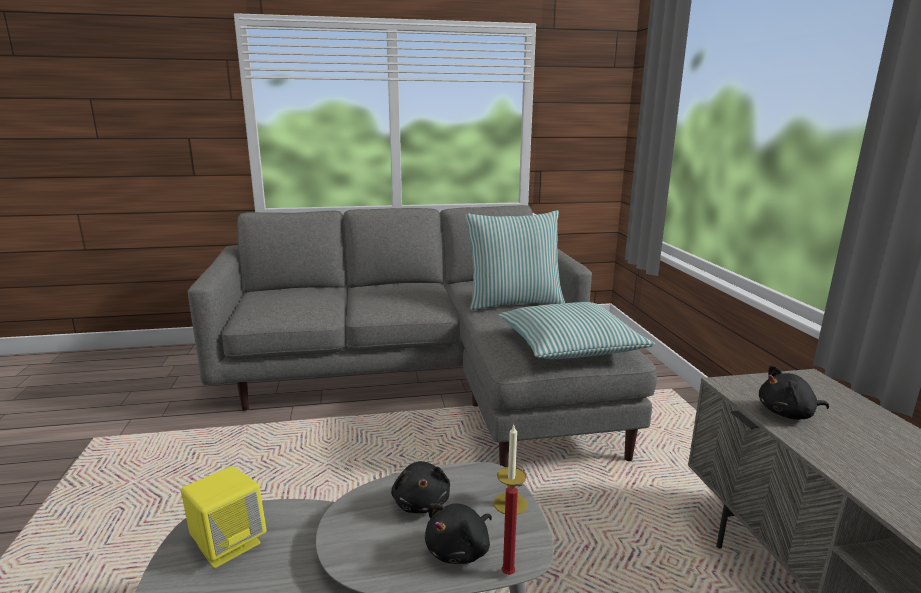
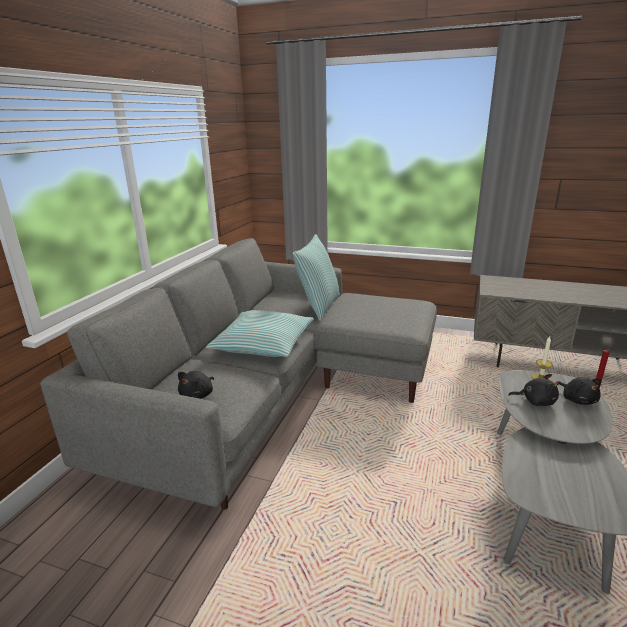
camera: 60 degrees left, 5 degrees up
yellow speaker [181,466,267,568] -> none
pillow [498,302,655,359] -> pillow moved to [206,310,314,357]
black plush toy [759,365,829,420] -> black plush toy moved to [178,371,214,399]

